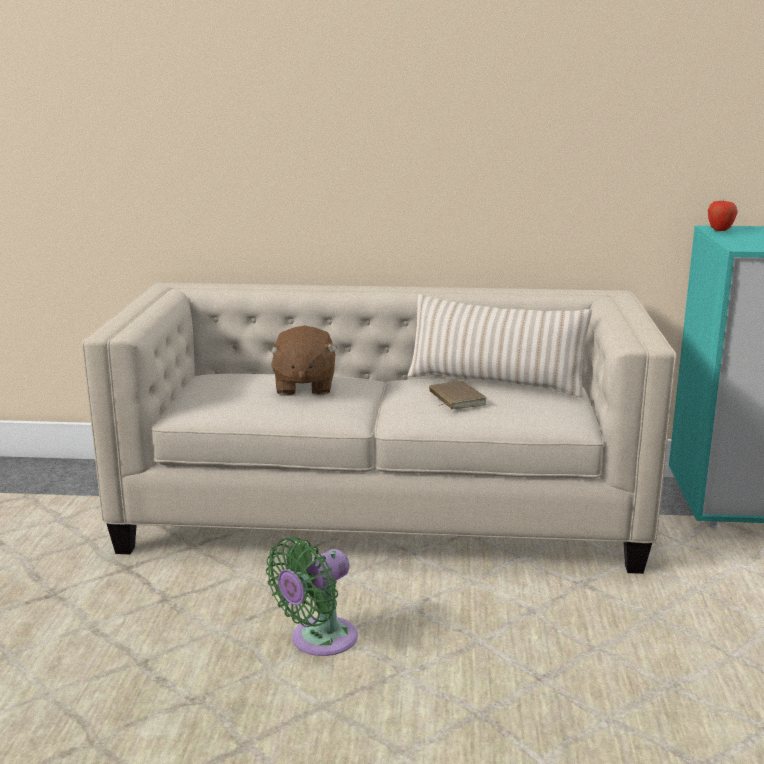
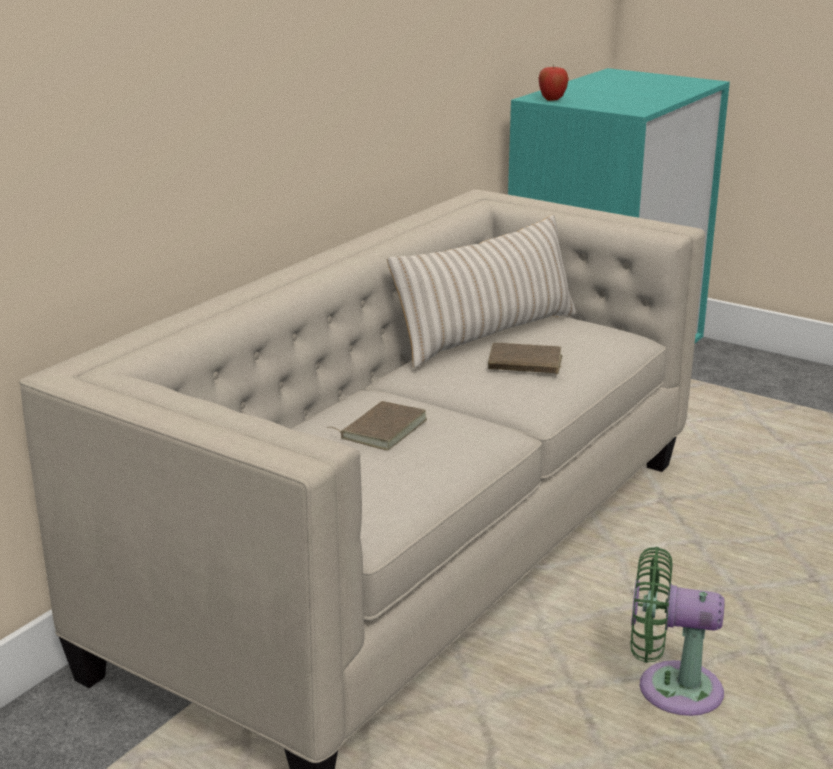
camera: 60 degrees left, 5 degrees up
green fan [266,537,358,656] -> green fan turned 120 degrees clockwise [631,547,724,716]
brown plush toy [267,326,337,396] -> brown book [326,401,427,451]

